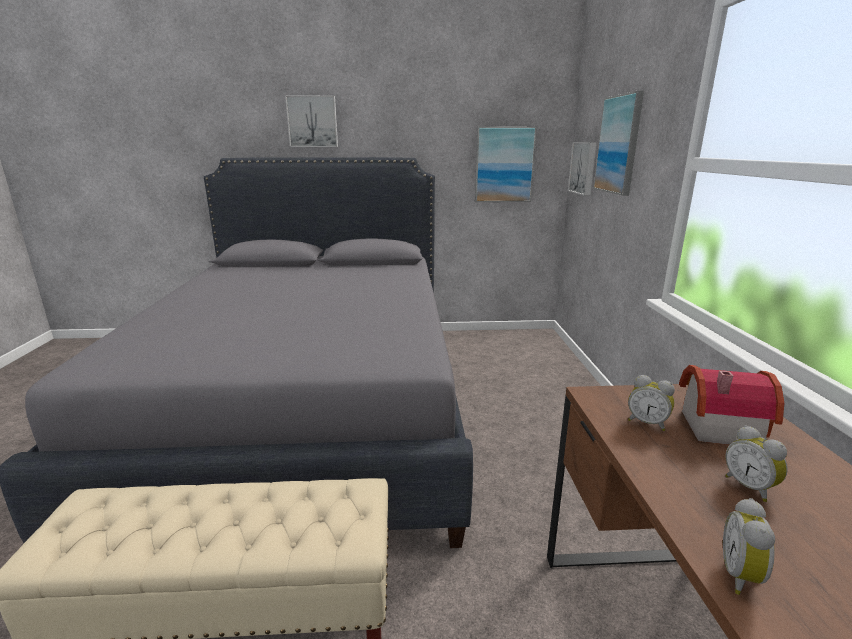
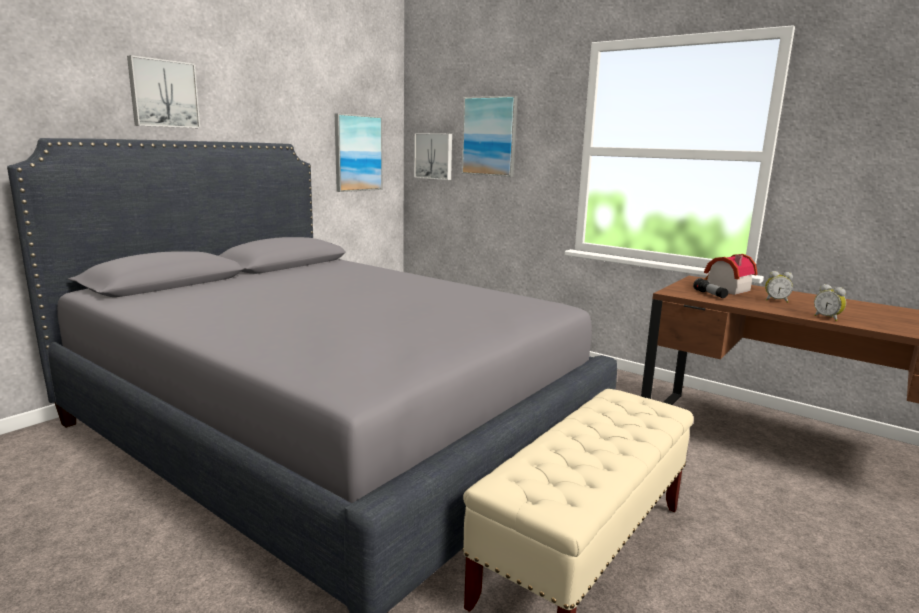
camera: 50 degrees left, 5 degrees down
alarm clock [628,375,675,431] -> flashlight [693,278,728,298]

